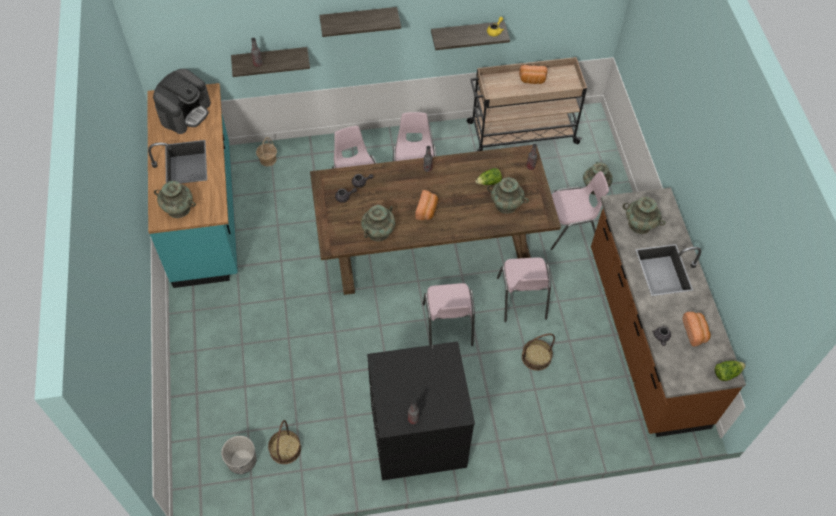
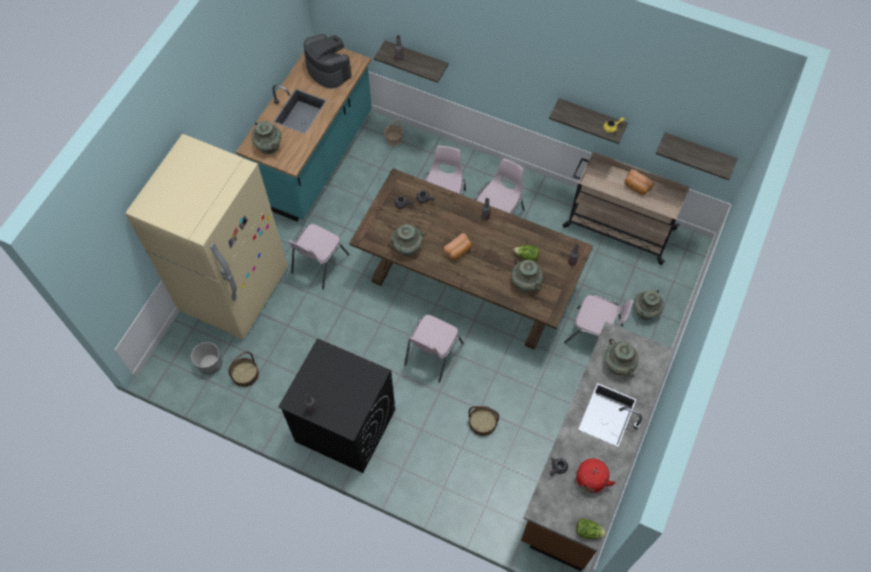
camera: 35 degrees right, 5 degrees up
coffee machine [153,69,211,134] -> coffee machine turned 105 degrees counterclockwise [304,34,352,88]
shelf [319,7,401,37] -> shelf moved to [656,132,738,180]
pink chair [497,257,551,322] -> pink chair moved to [289,224,350,290]
bread [683,312,711,346] -> red kettle [574,458,616,494]
none -> beige fridge [126,134,288,339]

